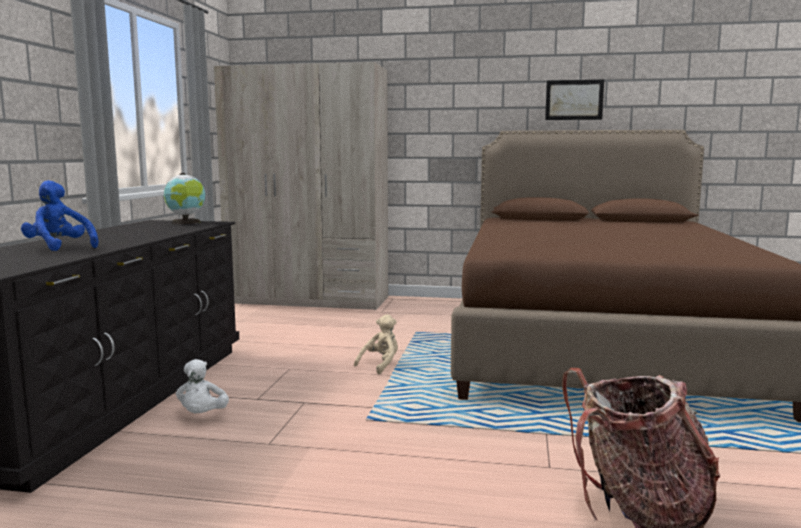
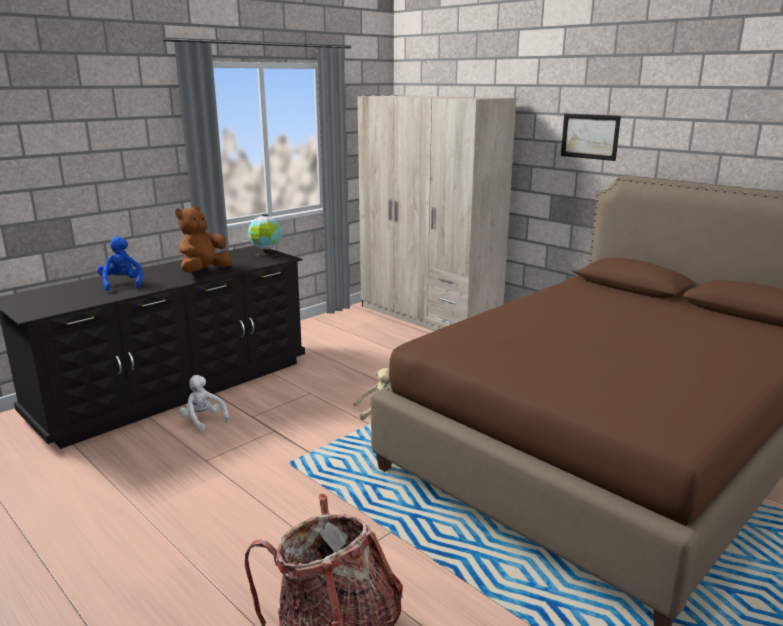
camera: 35 degrees right, 10 degrees up
white plush toy [176,359,229,413] -> white plush toy turned 105 degrees clockwise [179,375,229,432]
picture [545,80,604,120] -> picture moved to [561,114,621,161]
none -> brown plush toy [175,206,232,273]

